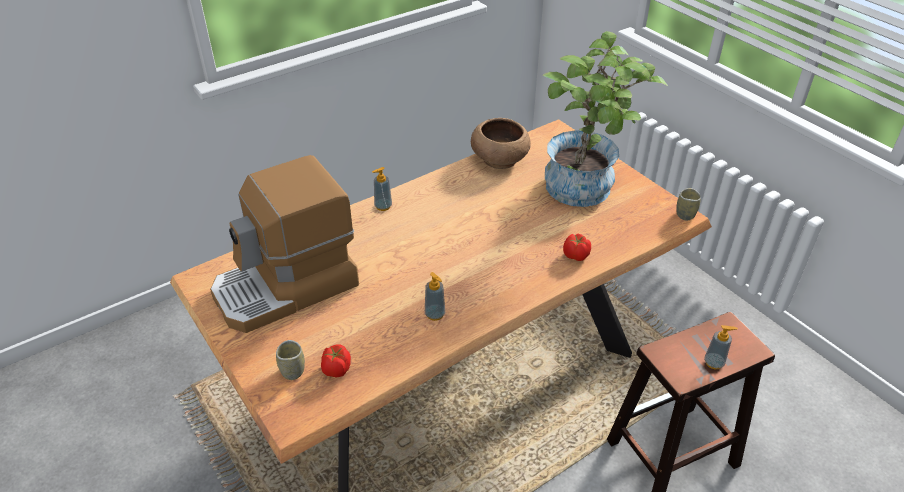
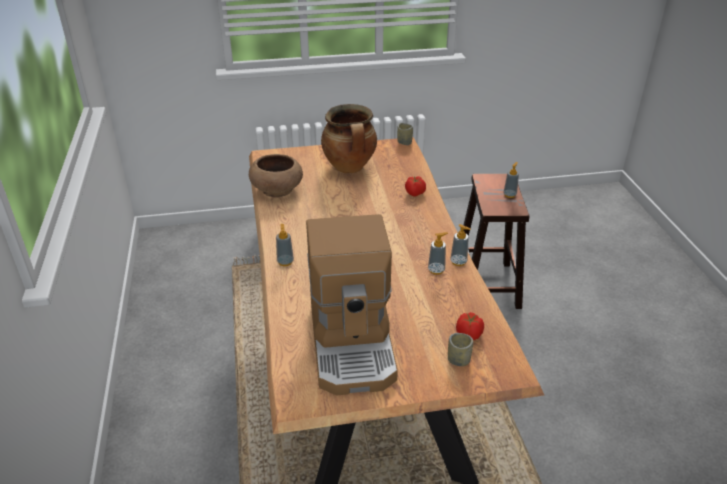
camera: 65 degrees left, 5 degrees down
potted plant [543,31,668,207] -> cooking pot [321,104,377,173]
none -> soap dispenser [450,224,470,266]

